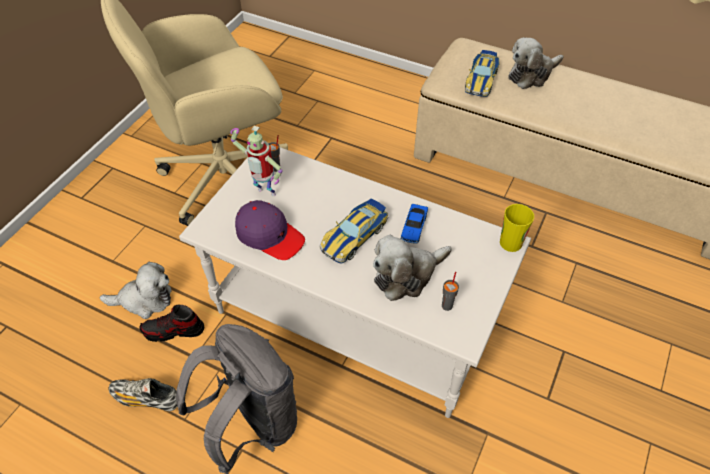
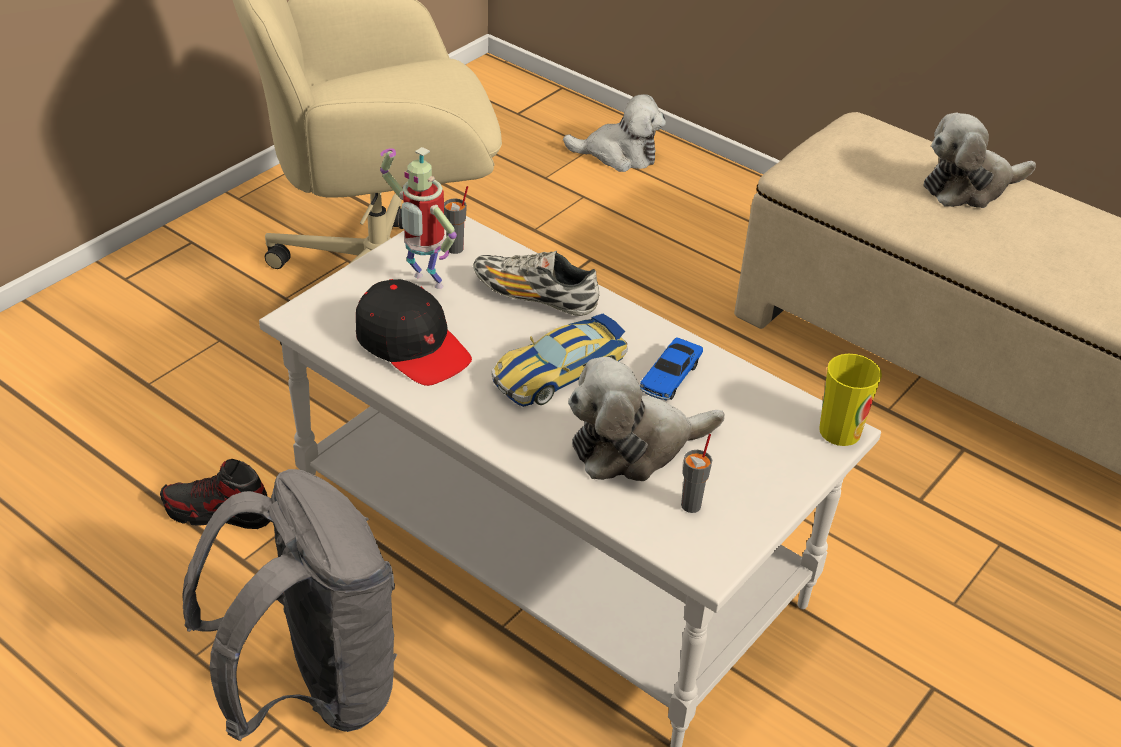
camera: 10 degrees right, 10 degrees down
plush toy [100,262,172,319] -> plush toy moved to [563,94,666,172]
shoe [109,378,177,411] -> shoe moved to [473,251,599,316]
purple cap [235,200,305,260] -> black cap [356,279,472,386]
toy car [465,50,500,97] -> none

